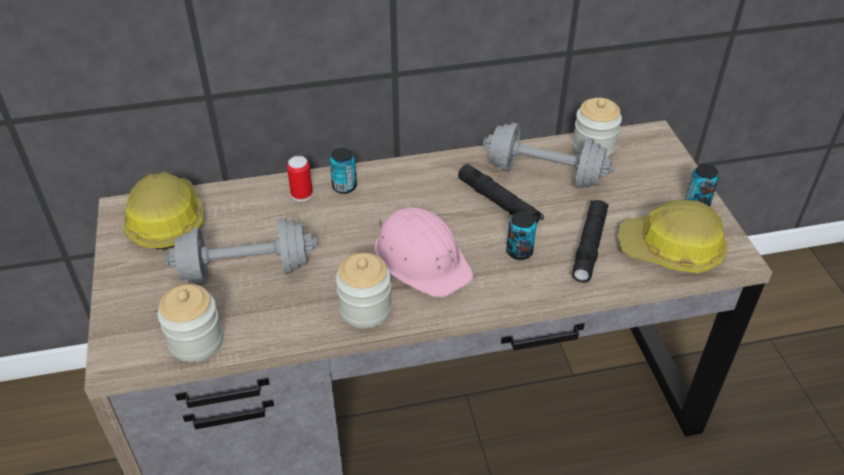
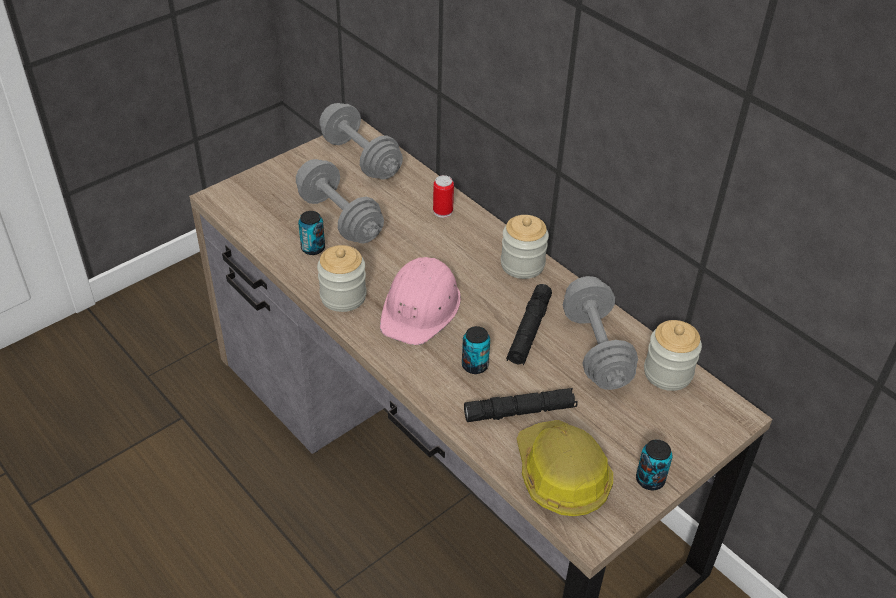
camera: 60 degrees right, 0 degrees up
hard hat [123,172,204,250] -> grey dumbbell [319,103,403,179]
jar [157,284,223,362] -> jar moved to [501,215,549,279]
can [330,148,357,194] -> can moved to [298,211,325,255]

